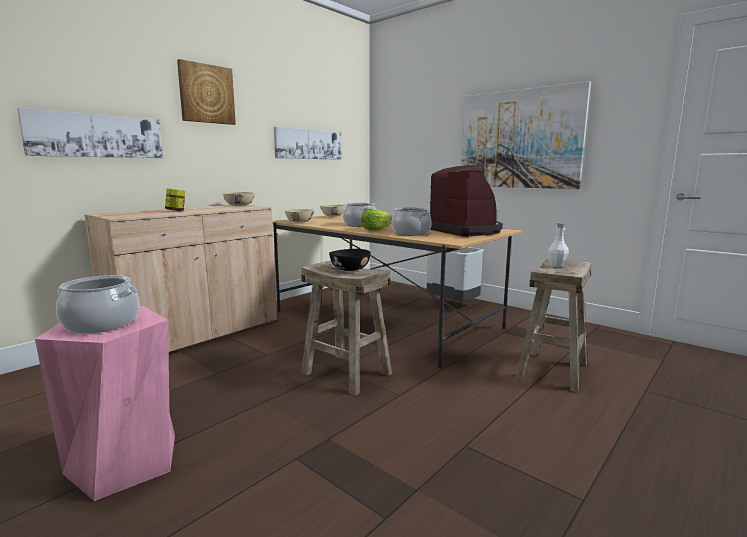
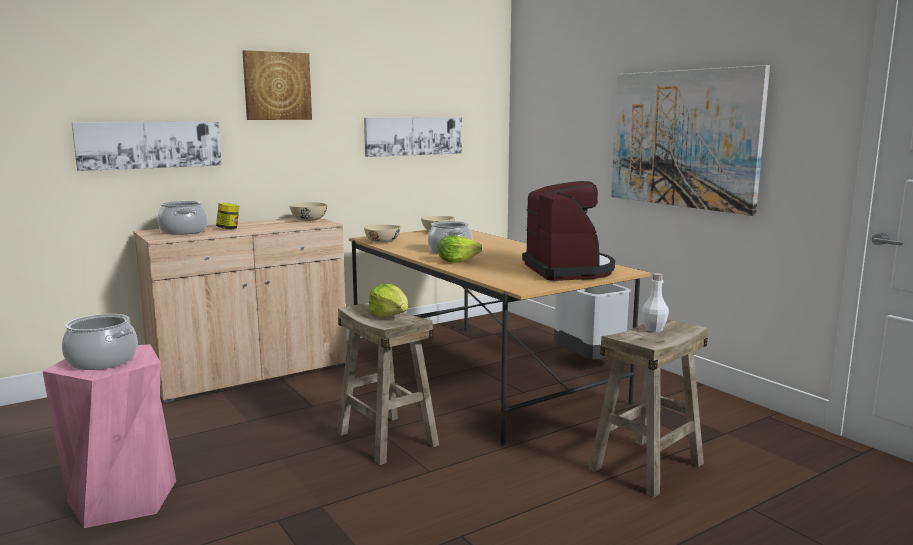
camera: 15 degrees right, 0 degrees up
black bowl [329,249,371,271] -> lettuce [368,284,408,317]
cooking pot [391,207,432,235] -> cooking pot moved to [157,201,208,235]

